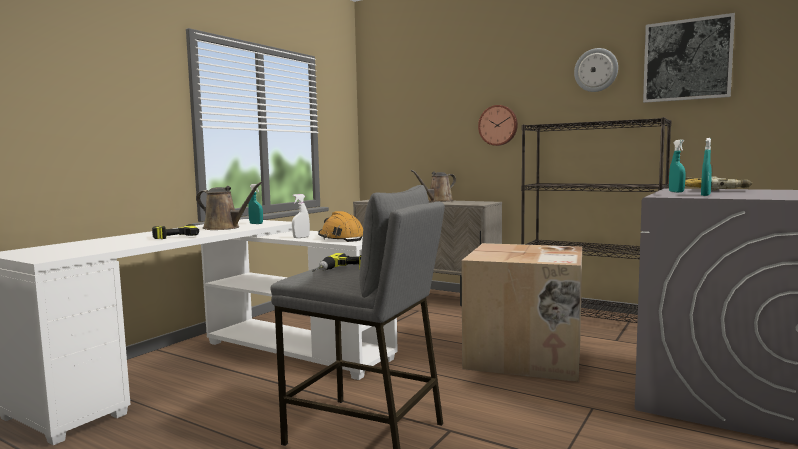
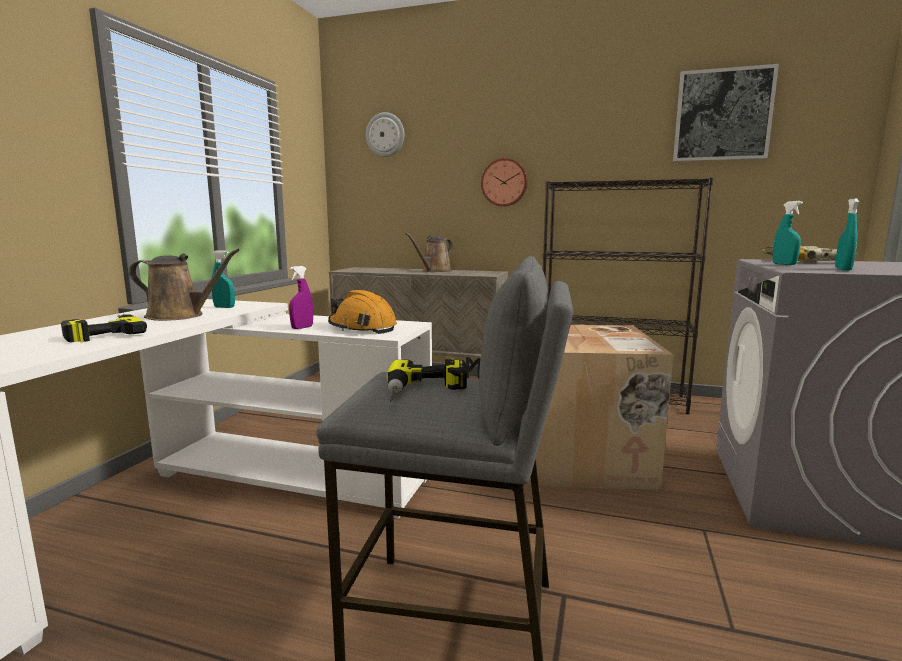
camera: 15 degrees left, 5 degrees up
white spray bottle [292,194,310,238] -> purple spray bottle [289,266,313,329]
wall clock [574,48,618,92] -> wall clock moved to [366,112,404,157]

